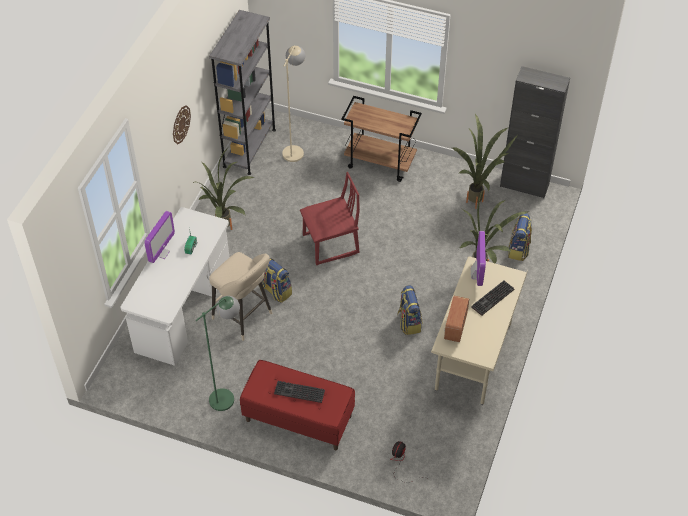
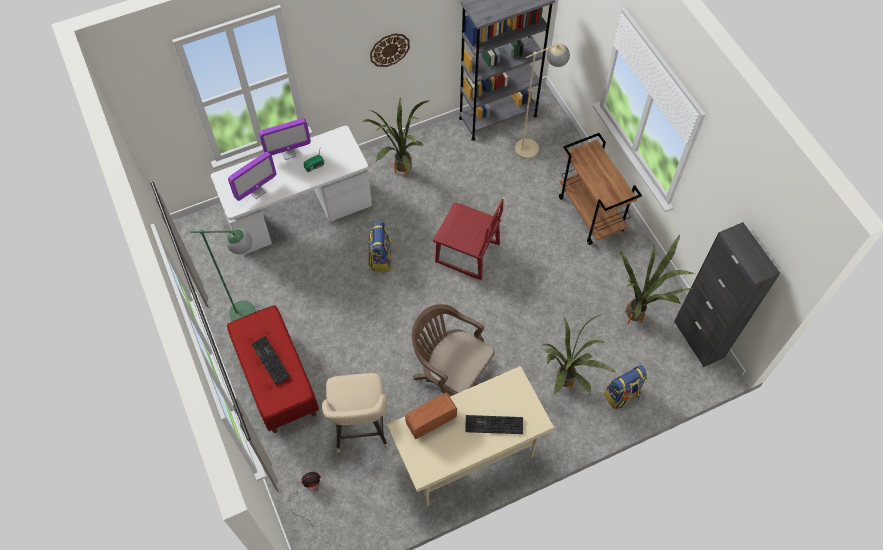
camera: 45 degrees right, 10 degrees up
beige stool [209,252,272,341] -> beige stool moved to [322,373,388,452]
backpack [397,285,422,335] -> brown office chair [412,304,495,396]
monitor [471,231,486,286] -> monitor moved to [228,152,276,201]

